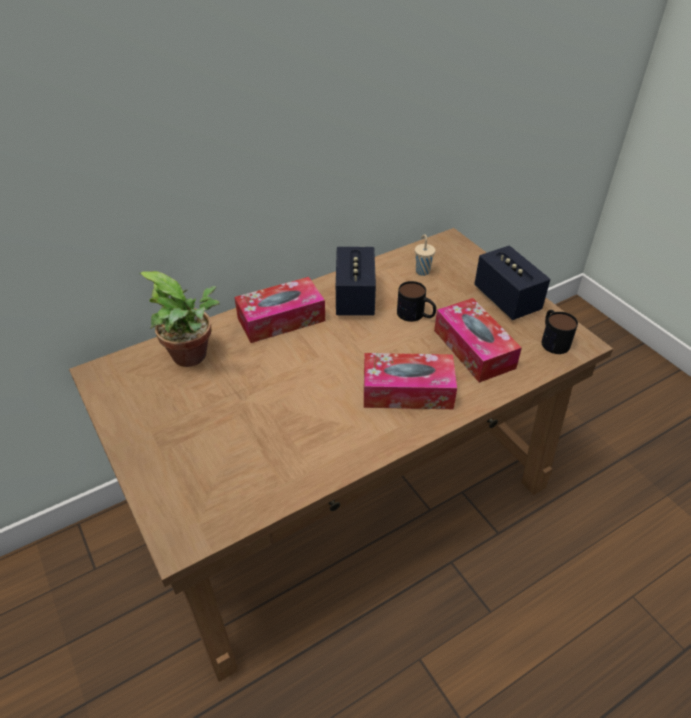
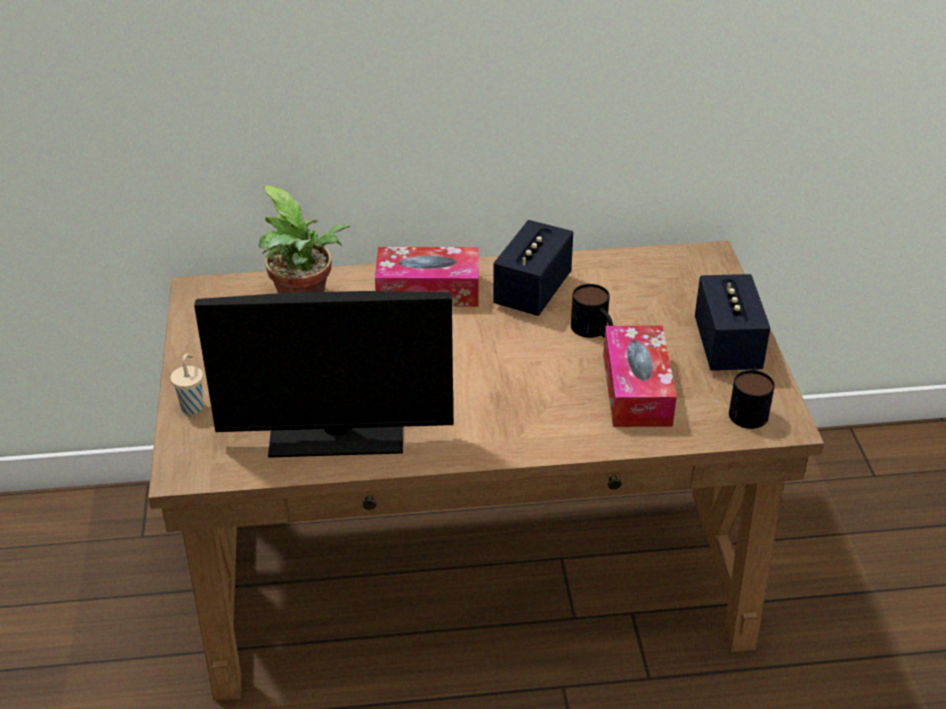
camera: 25 degrees right, 5 degrees down
tissue box [364,353,457,409] -> none
beige cup [415,234,435,276] -> beige cup moved to [170,353,203,414]
none -> monitor [194,291,453,458]

